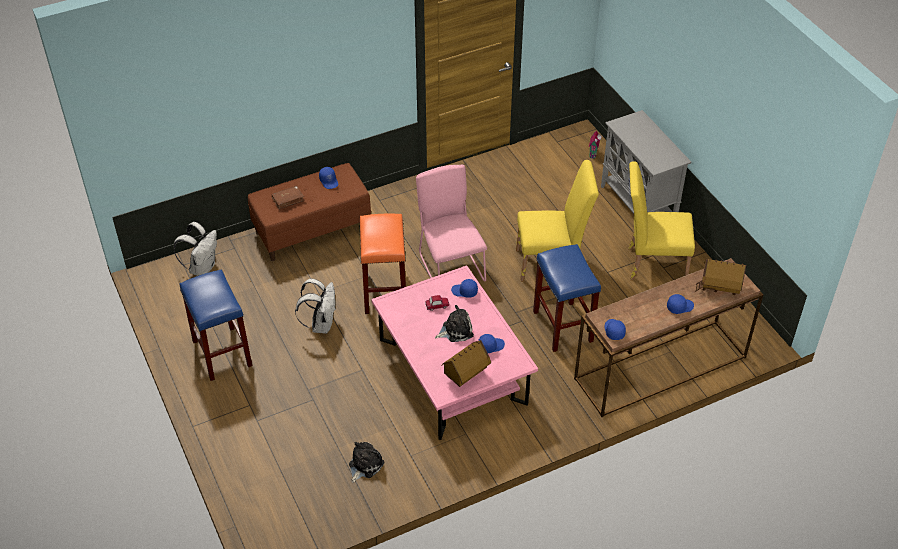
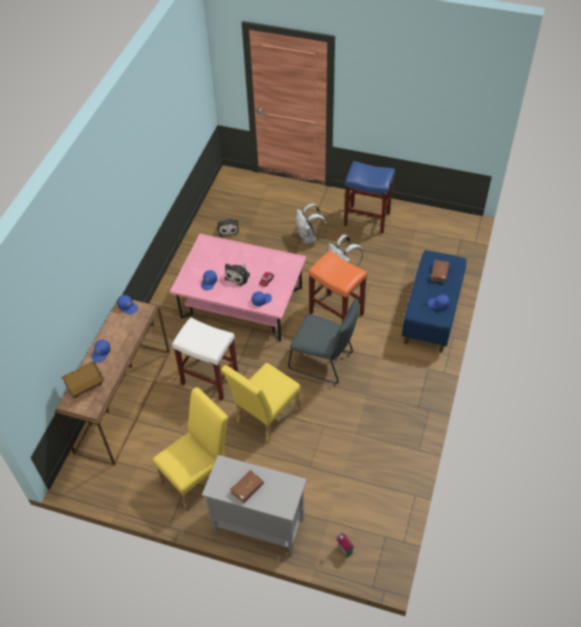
camera: 135 degrees right, 5 degrees up
white backpack [173,222,217,276] -> white backpack moved to [296,204,327,244]
brown bench [248,163,371,261] -> blue bench [402,250,467,352]
pink chair [416,165,487,282] -> grey chair [288,298,359,384]
toy house [441,340,491,387] -> none
blue stool [533,244,601,352] -> white stool [172,317,239,401]
none -> brown book [230,470,264,503]

